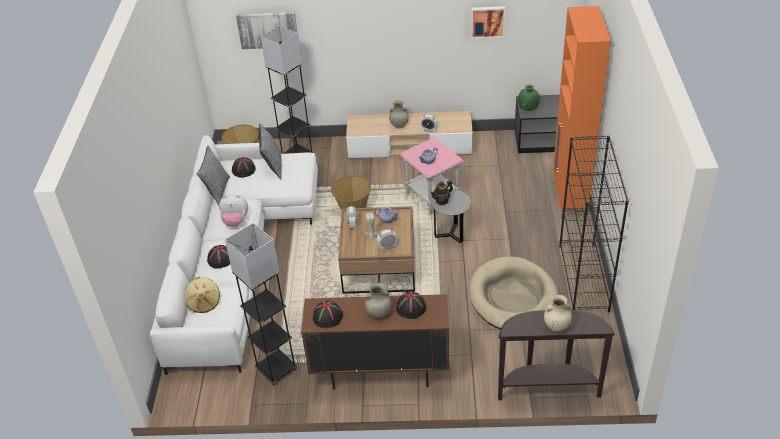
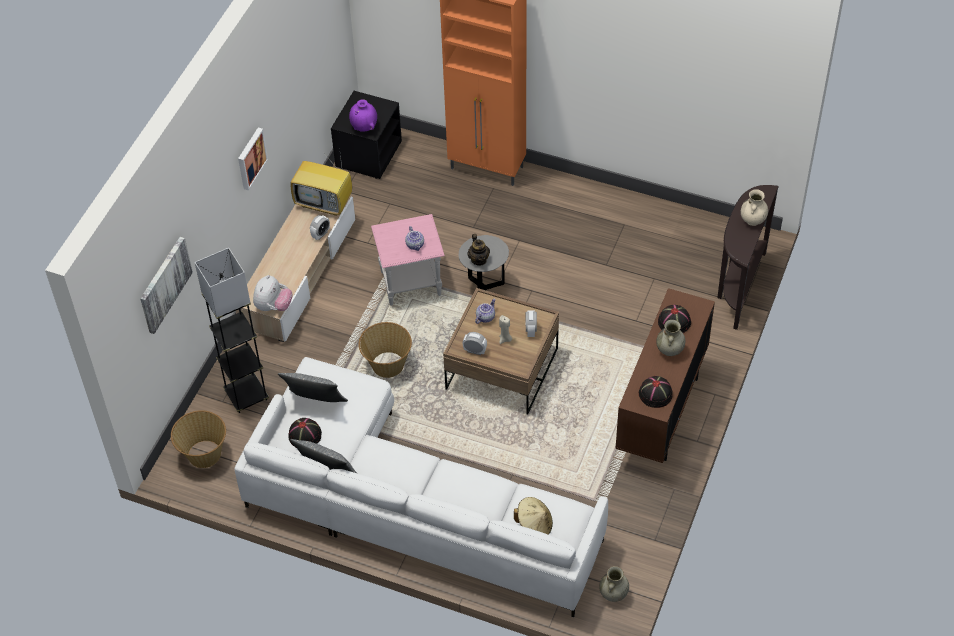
camera: 70 degrees left, 10 degrees up
black hat [207,245,230,268] -> none
plush toy [219,194,248,227] -> plush toy moved to [253,275,292,311]
grey floor lamp [225,223,298,386] -> none
beige vase [389,100,409,129] -> beige vase moved to [599,566,629,602]
beige dog bed [469,257,559,330] -> none
picture [471,6,505,39] -> picture moved to [238,127,268,190]
green vase [518,85,540,111] -> purple vase [349,99,377,132]
black bookcase [559,135,629,312] -> none
none -> television [290,150,352,216]

